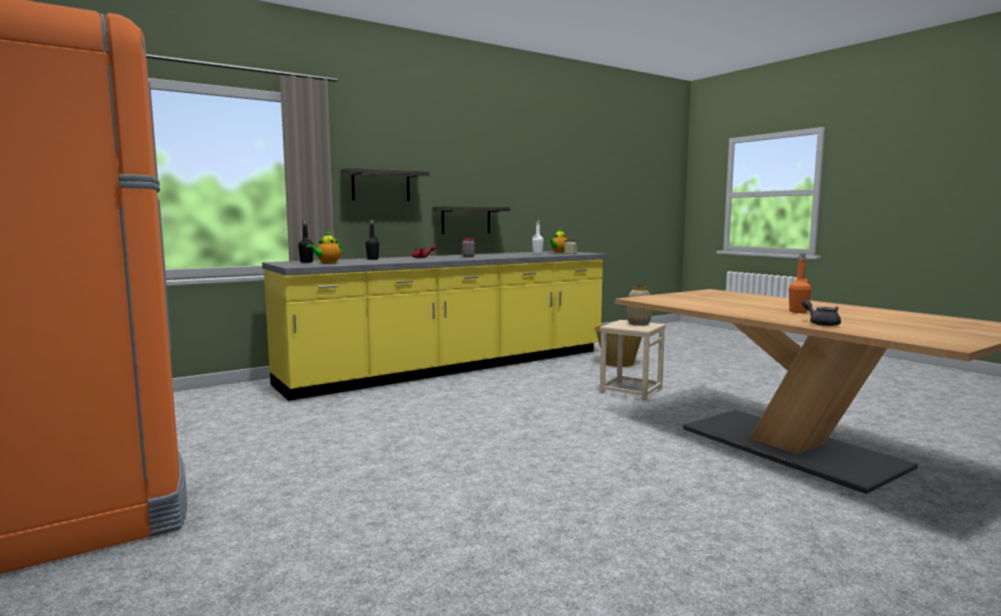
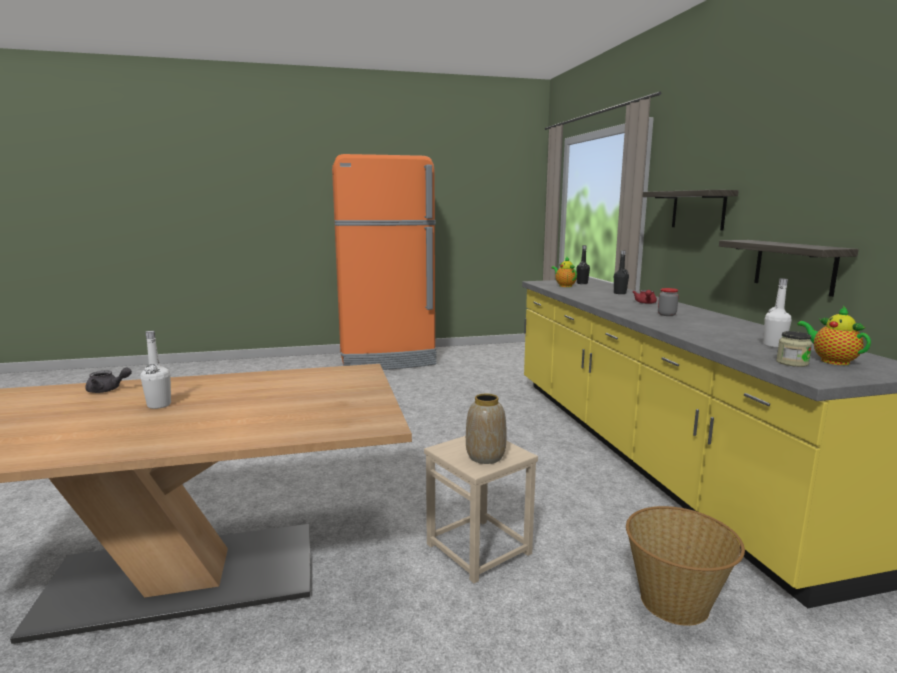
camera: 110 degrees right, 5 degrees up
orange bottle [789,253,811,313] -> white bottle [140,331,171,409]

